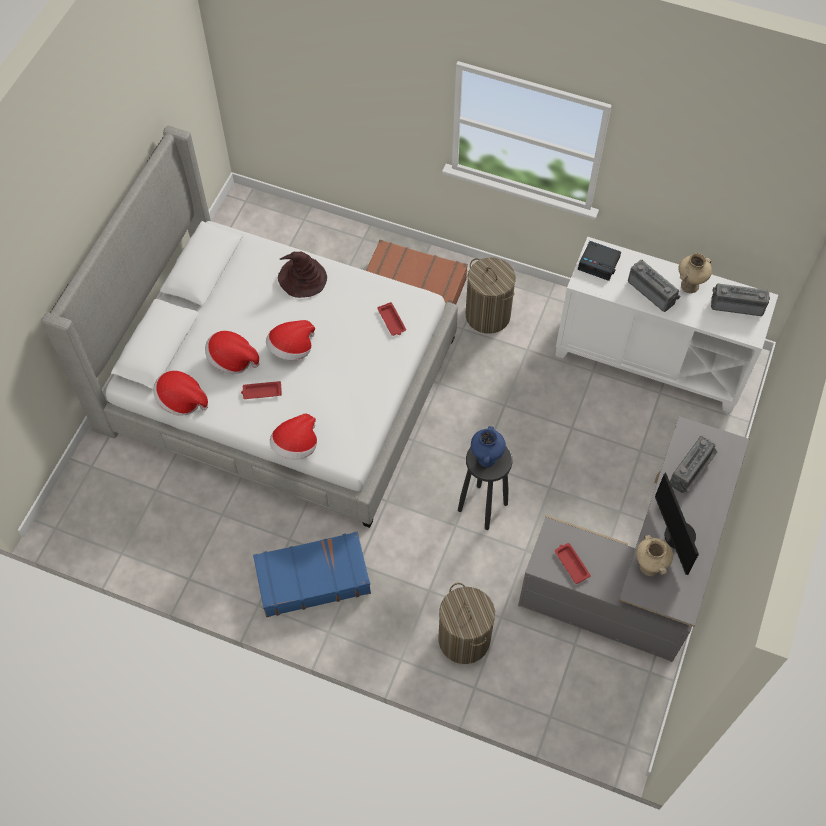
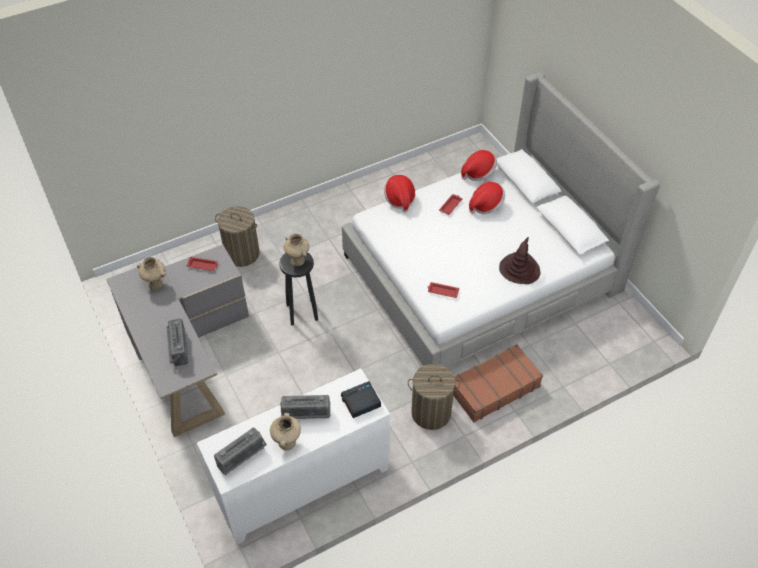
camera: 130 degrees right, 10 degrees down
blue suitcase [253,532,371,617] -> none
hat [266,320,315,360] -> none
blue vase [471,426,506,467] -> beige vase [284,234,309,266]
monitor [655,472,699,575] -> none

